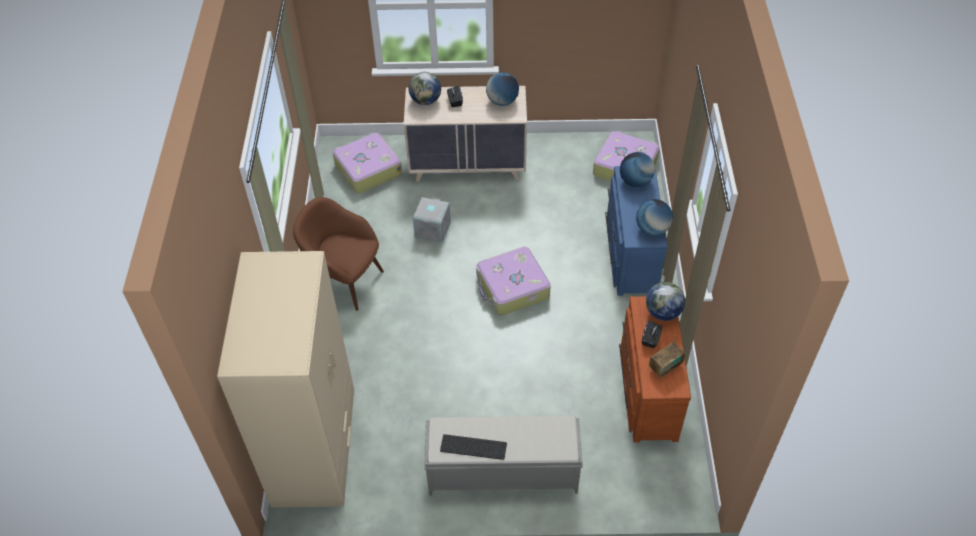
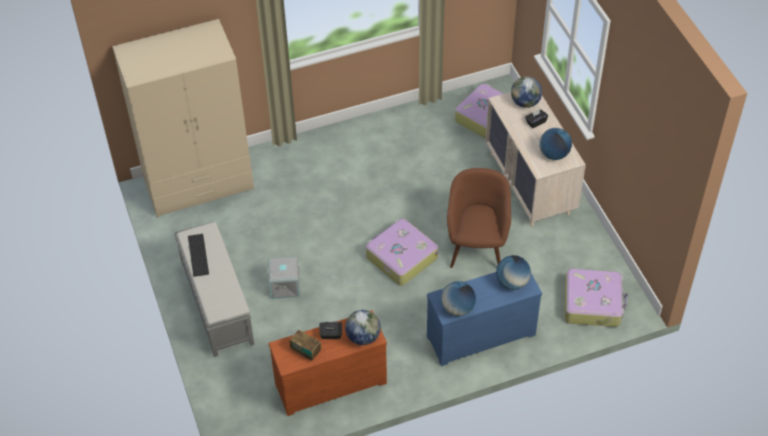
camera: 70 degrees right, 0 degrees up
brown armchair [293,197,384,311] -> brown armchair moved to [447,168,511,268]
grey storage box [413,197,451,243] -> grey storage box moved to [267,257,300,299]

